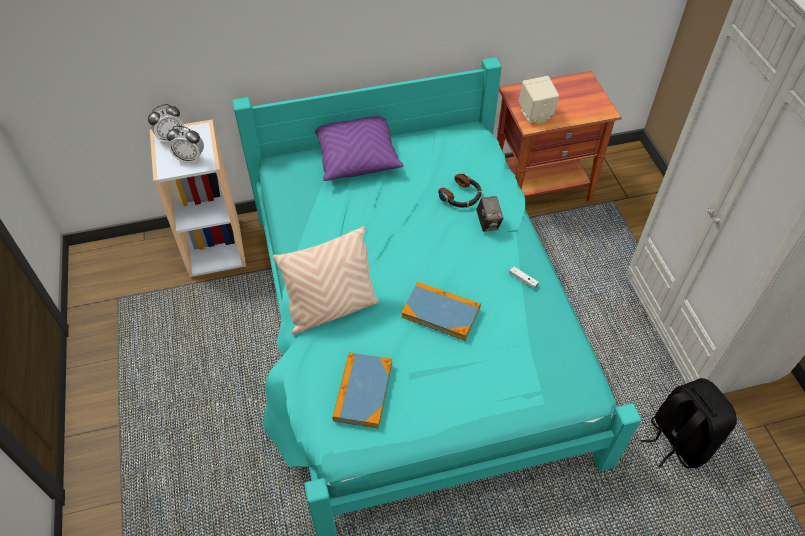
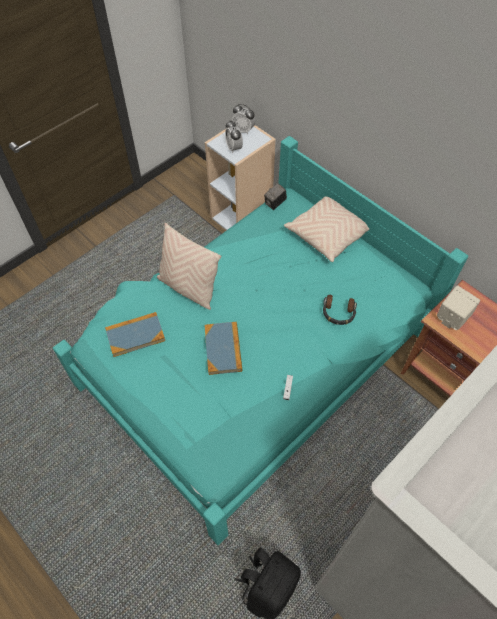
camera: 60 degrees right, 5 degrees up
purple pillow [315,116,404,181] -> beige pillow [284,196,369,262]
camera [476,196,503,232] -> camera moved to [264,183,287,210]

